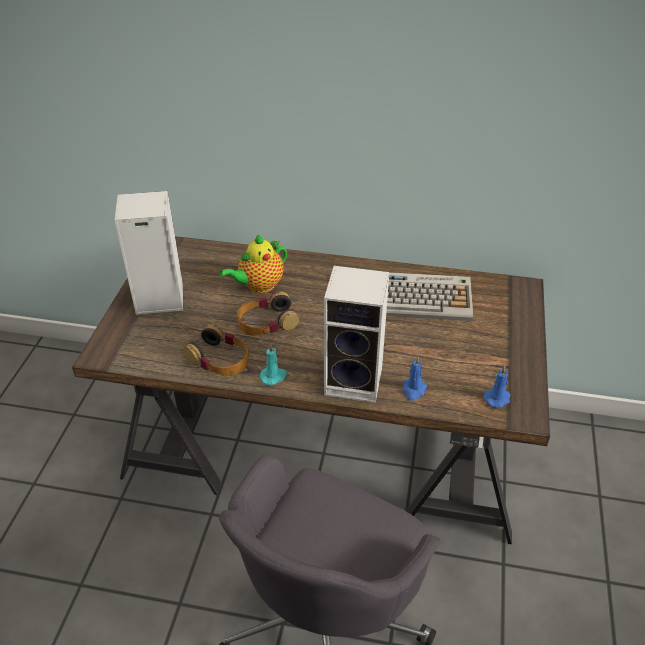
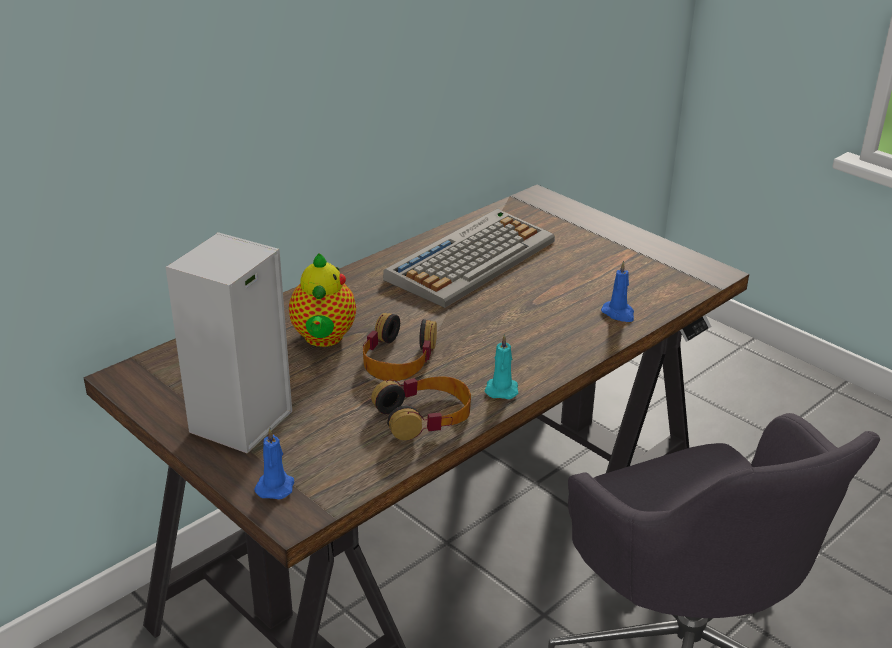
camera: 55 degrees left, 10 degrees down
speaker [324,266,389,403] -> none
blue candle [483,366,510,408] -> blue candle moved to [254,428,294,499]

